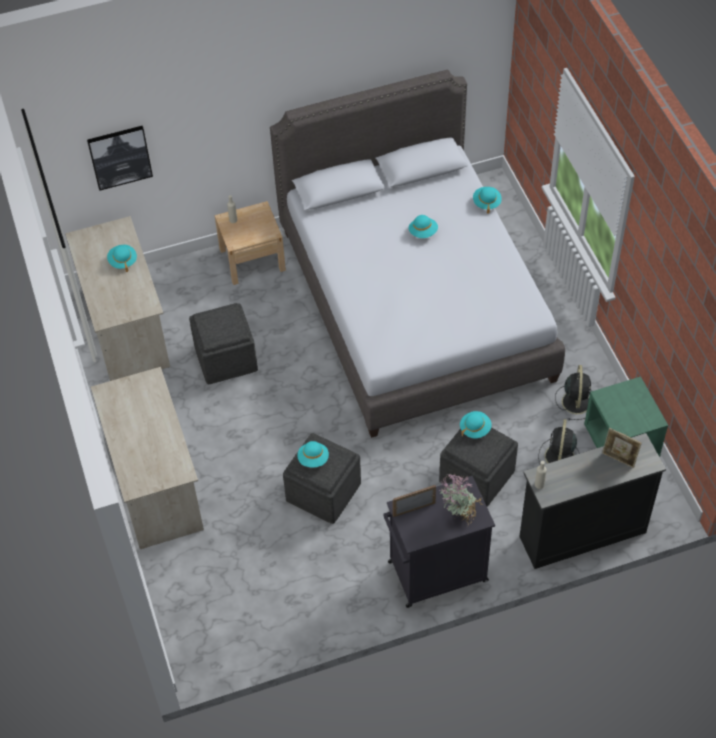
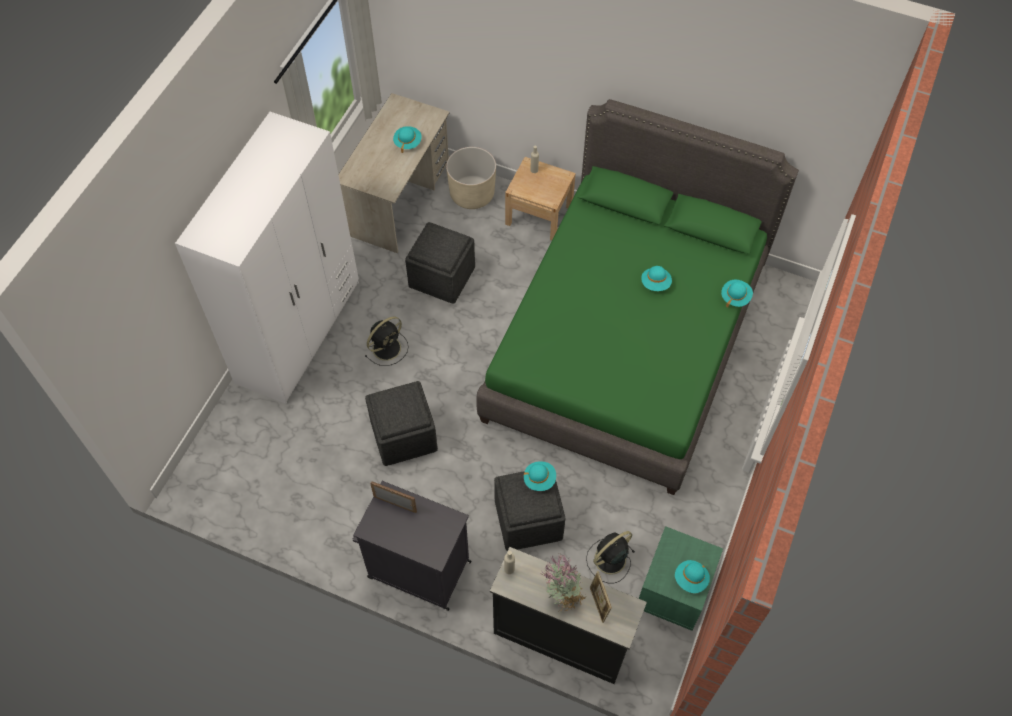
camera: 40 degrees right, 5 degrees up
picture [87,126,153,191] -> none
beige desk [91,367,204,549] -> white wardrobe [175,111,359,404]
grey bed [270,69,565,438] -> green bed [476,99,799,495]
turquoise hat [297,441,329,468] -> turquoise hat moved to [675,560,710,593]
potted plant [440,474,482,525] -> potted plant moved to [542,553,586,611]
black fan [555,365,592,420] -> black fan moved to [364,317,409,366]
none -> beige planter [446,147,496,209]

